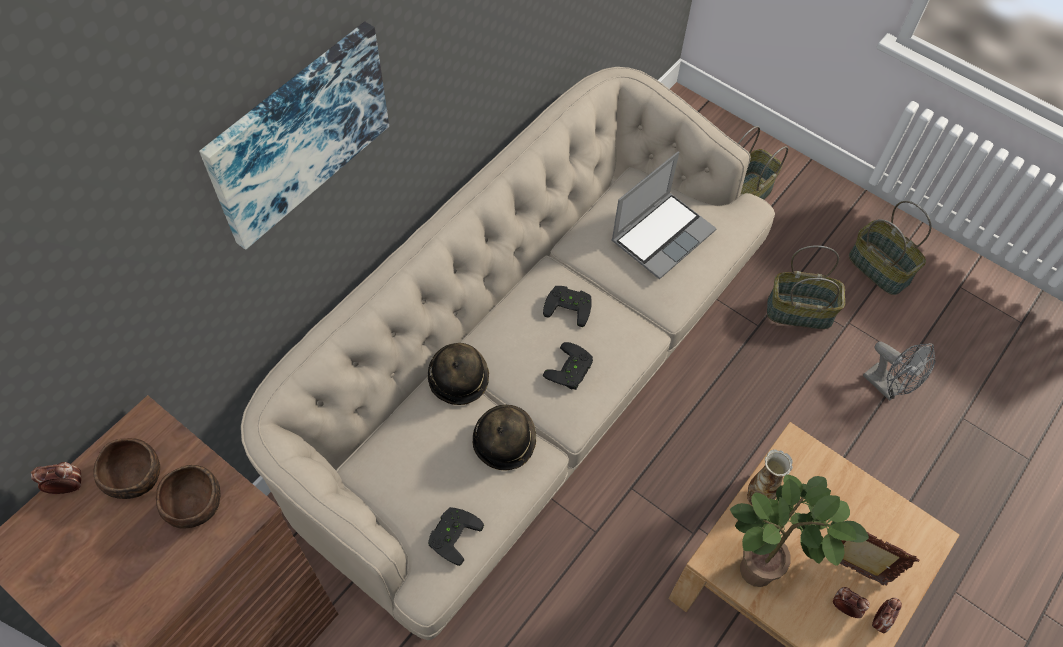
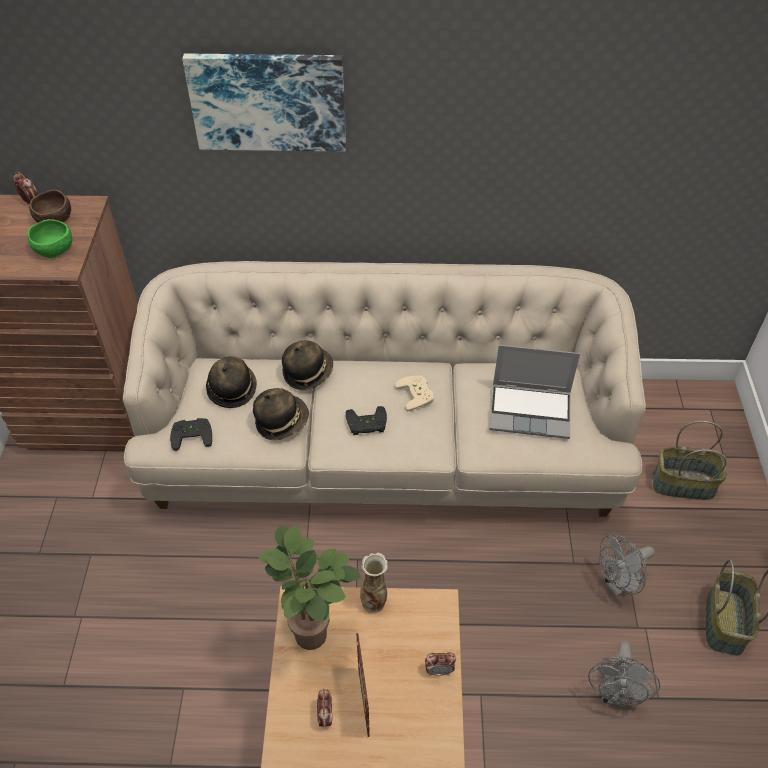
camera: 55 degrees right, 10 degrees down
brown bowl [156,465,220,529] -> green bowl [27,219,72,258]
black game controller [543,286,592,327] -> beige game controller [395,375,434,411]
basket [767,245,845,329] -> grey fan [599,534,655,597]
alarm clock [872,598,902,633] -> alarm clock moved to [425,652,456,676]
none -> hat [206,356,257,408]

